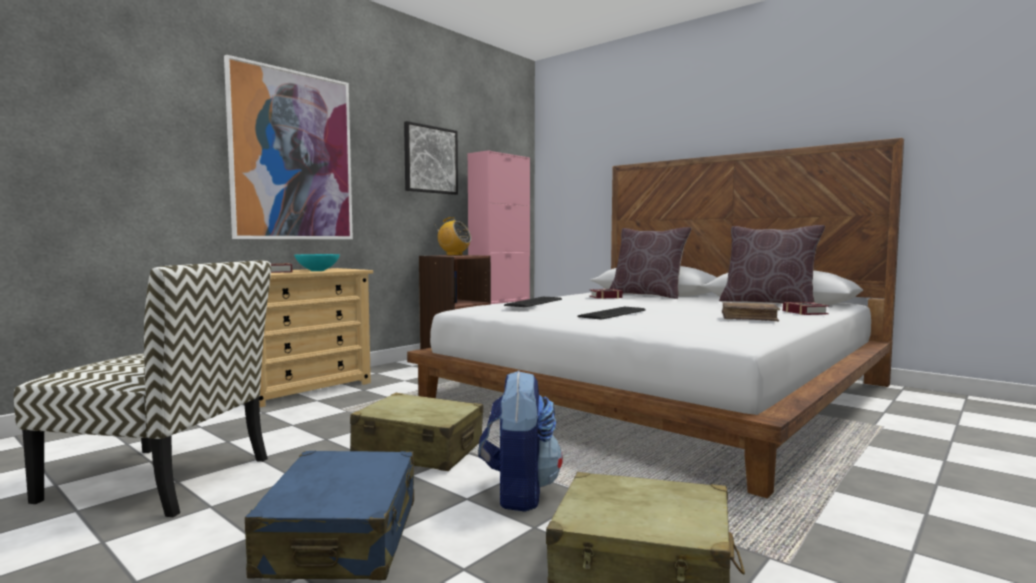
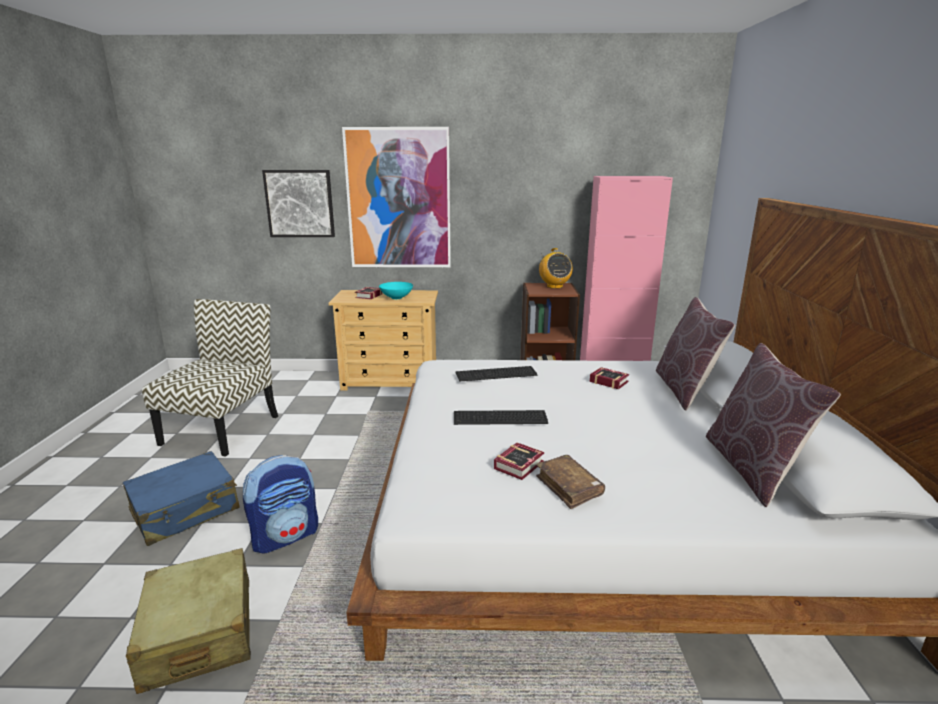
camera: 50 degrees right, 15 degrees up
chair [14,260,271,517] -> chair turned 135 degrees counterclockwise [142,299,278,456]
beige suitcase [350,393,483,471] -> none
picture [404,121,458,195] -> picture moved to [262,170,335,237]
book [783,302,829,315] -> book moved to [494,443,544,480]

